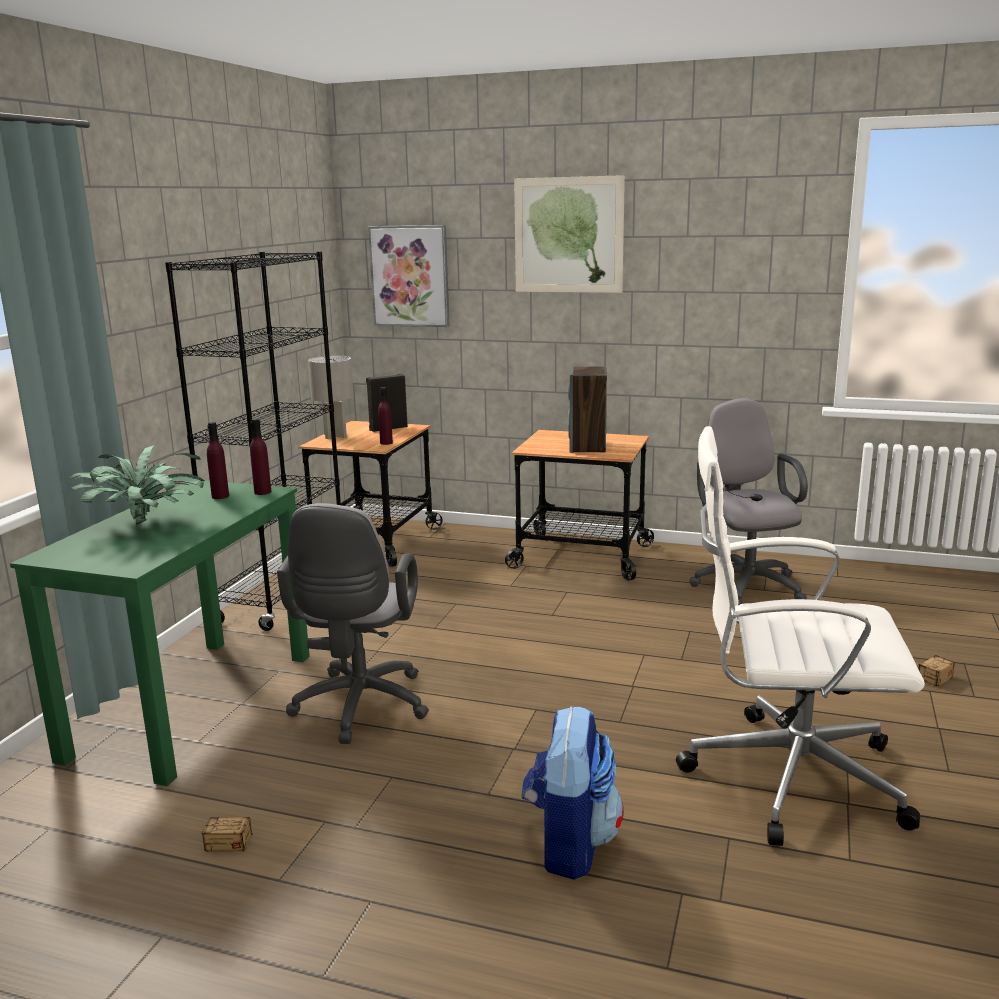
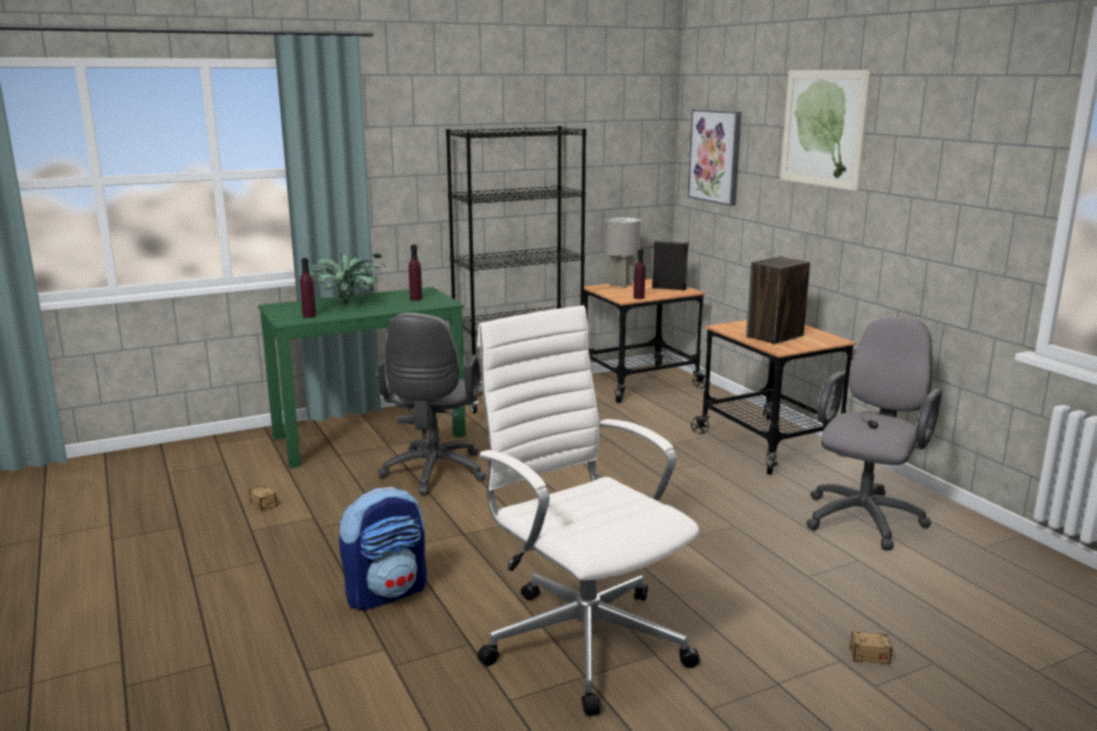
camera: 45 degrees right, 0 degrees up
purple bottle [250,418,271,495] -> purple bottle moved to [300,258,316,318]
grey office chair [277,503,429,744] -> grey office chair turned 45 degrees counterclockwise [376,313,486,495]

